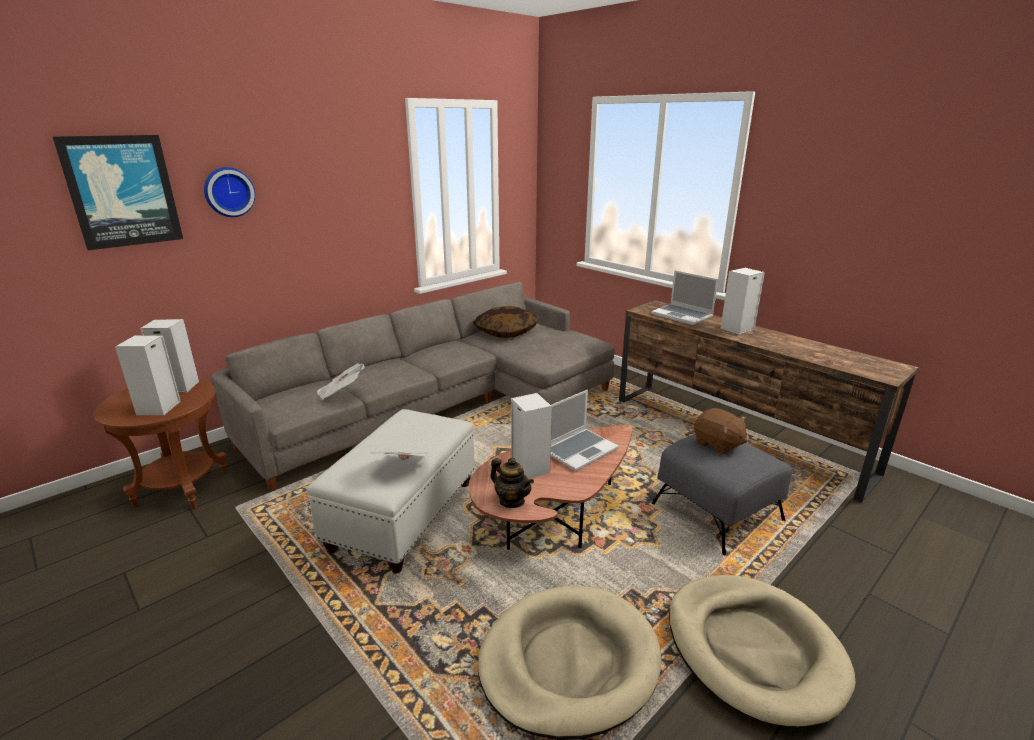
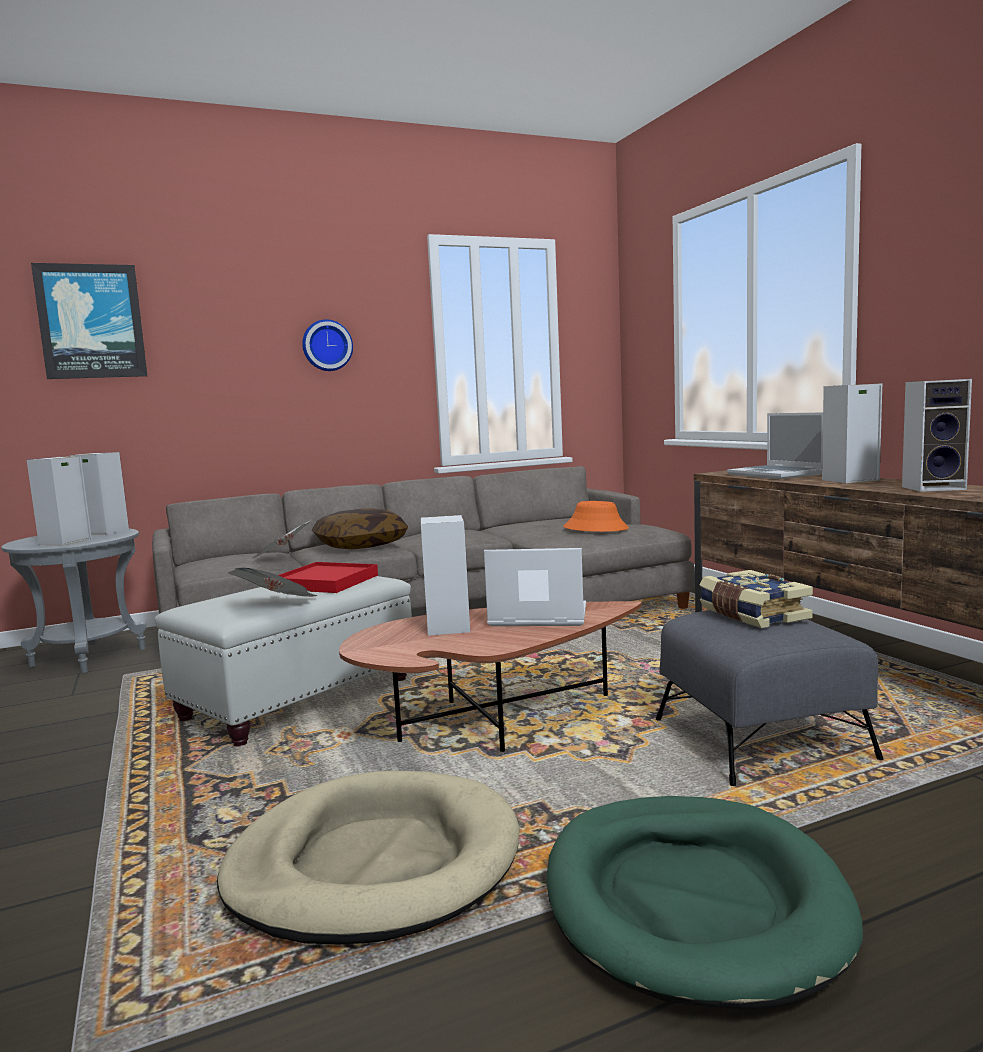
camera: 20 degrees right, 15 degrees down
brown side table [93,379,228,509] -> grey side table [1,529,146,673]
wall clock [204,167,255,217] -> wall clock moved to [302,319,353,371]
pillow [473,306,539,338] -> pillow moved to [312,508,408,549]
teapot [491,458,534,508] -> none
laptop [551,390,619,471] -> laptop turned 150 degrees counterclockwise [484,548,586,626]
beige dog bed [669,575,856,728] -> green dog bed [546,796,863,1009]
brown plush toy [694,408,747,455] -> book [700,570,813,628]
none -> red tray [279,562,378,593]
none -> orange hat [563,501,629,532]
none -> speaker [902,379,972,492]

